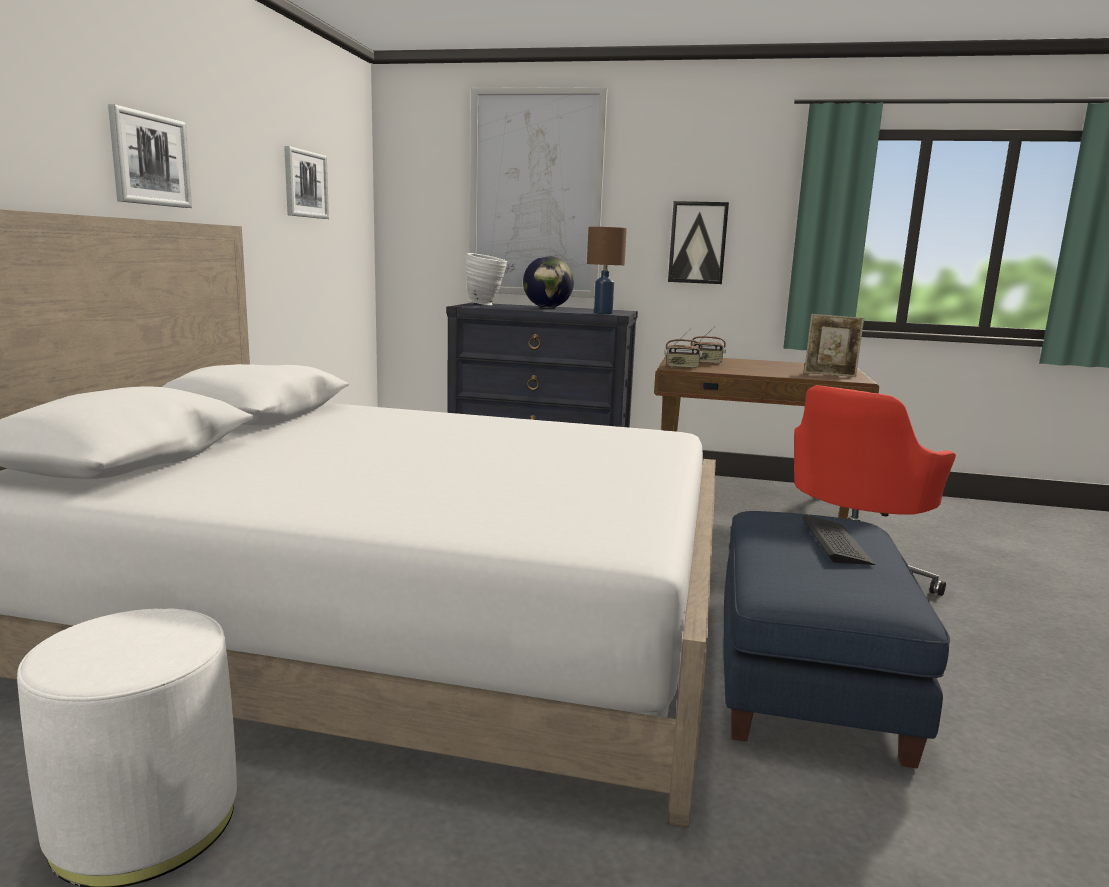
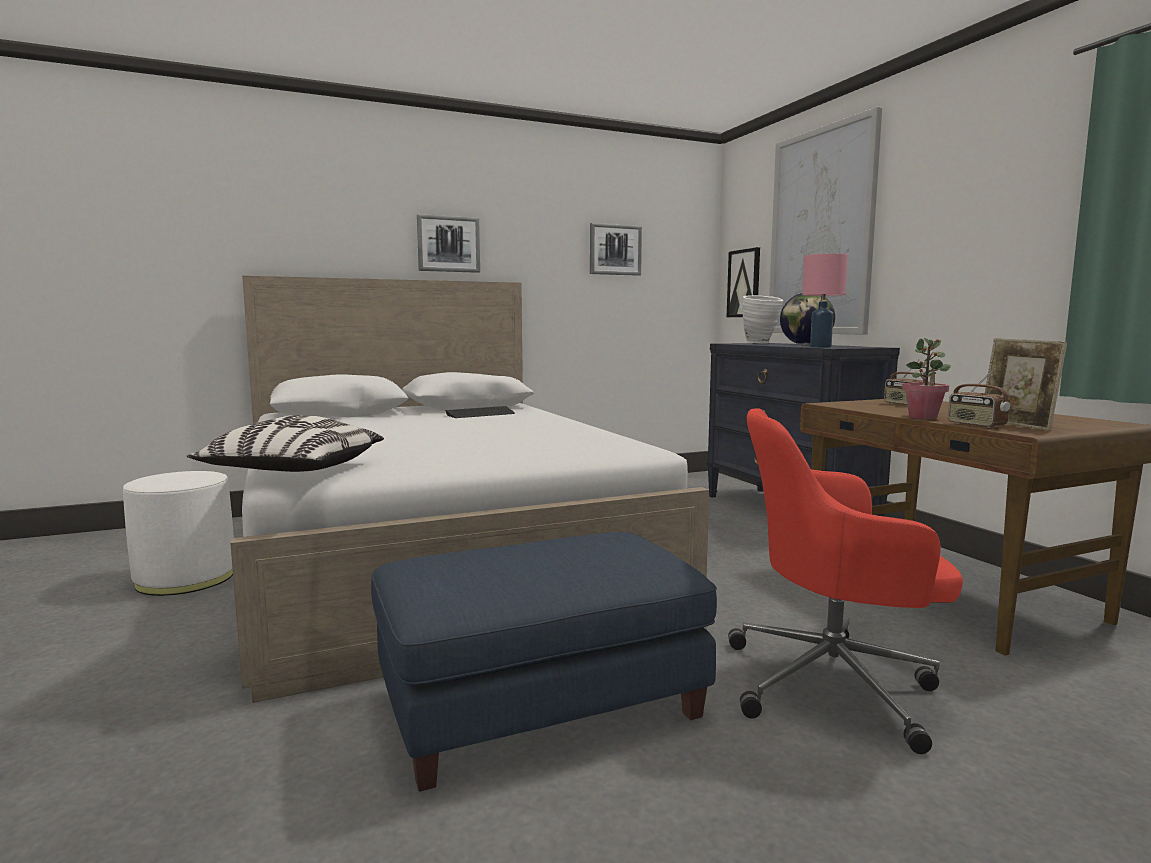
camera: 55 degrees right, 5 degrees down
brown table lamp [587,227,627,314] -> pink table lamp [802,253,848,348]
radio [664,329,703,369] -> radio moved to [948,368,1010,428]
picture [668,201,729,284] -> picture moved to [727,247,760,317]
keyboard [802,515,875,565] -> keyboard moved to [445,406,515,418]
none -> pillow [187,415,384,472]
none -> potted plant [902,338,951,419]

